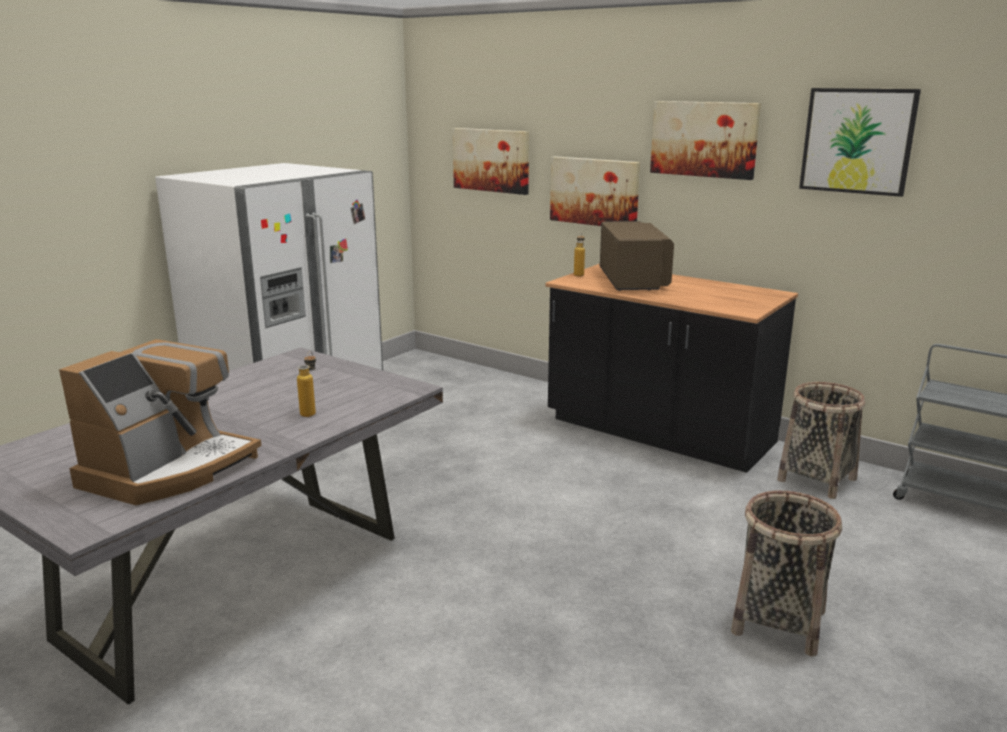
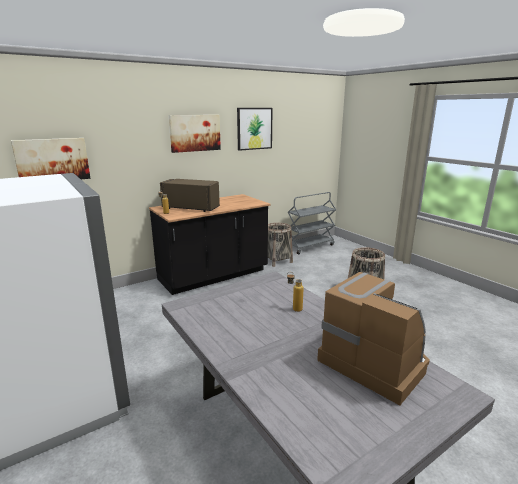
camera: 70 degrees left, 0 degrees up
picture [550,156,640,226] -> none

